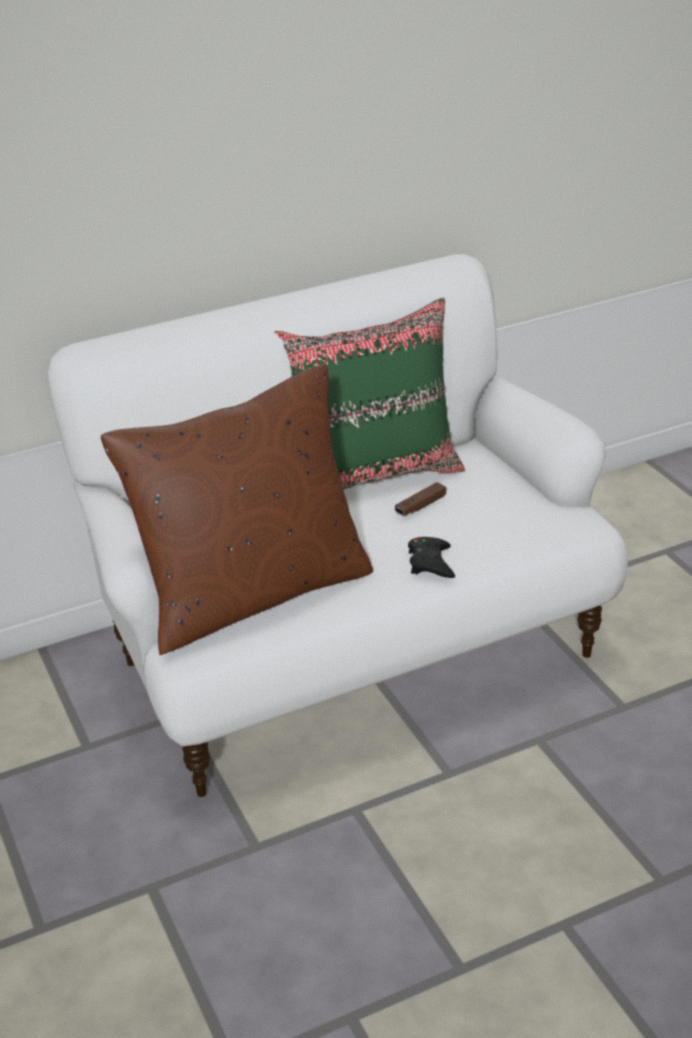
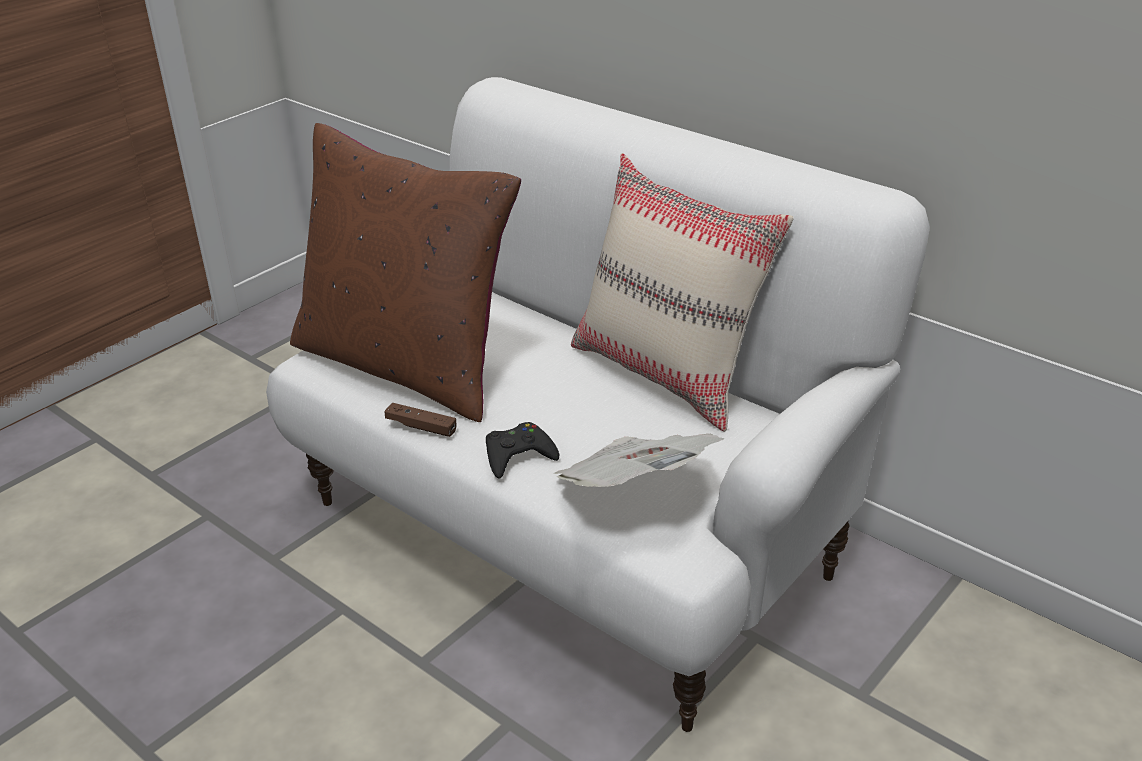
camera: 65 degrees right, 0 degrees up
green pillow [274,298,465,489] -> beige pillow [571,153,794,432]
brown game controller [395,482,446,516] -> brown game controller moved to [385,403,457,437]
none -> newspaper [554,434,724,487]

